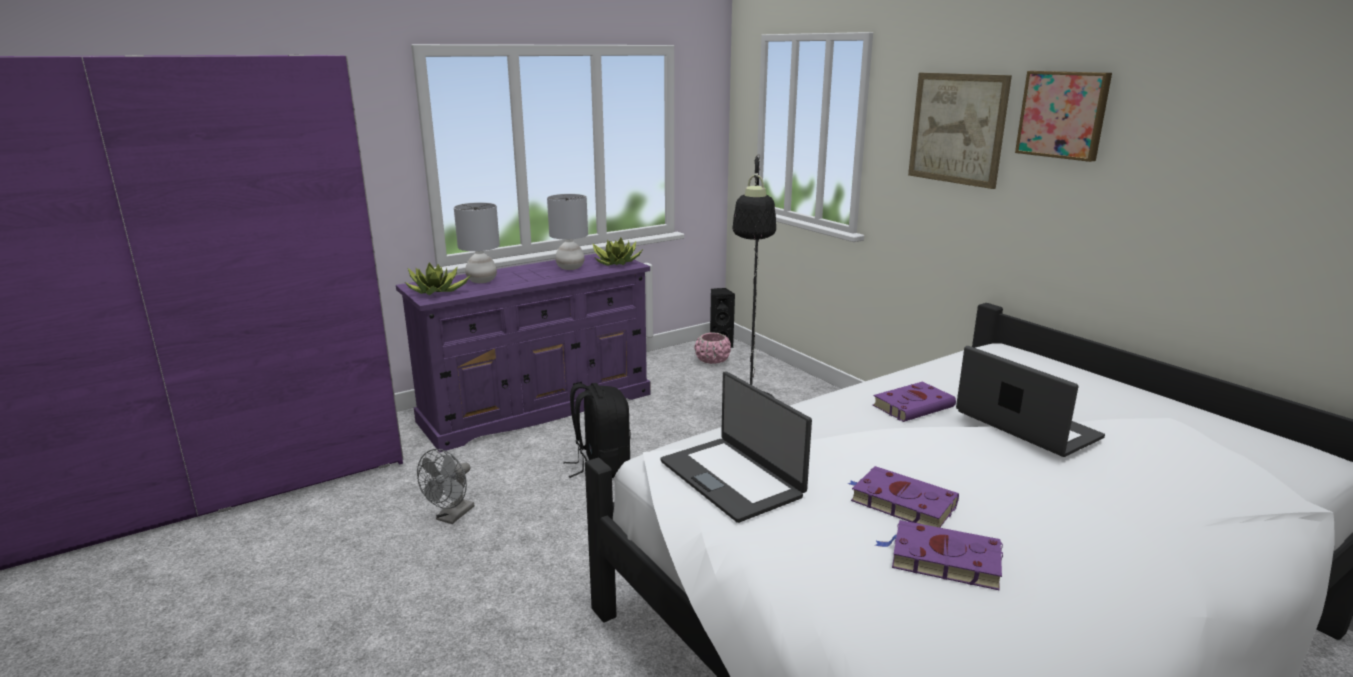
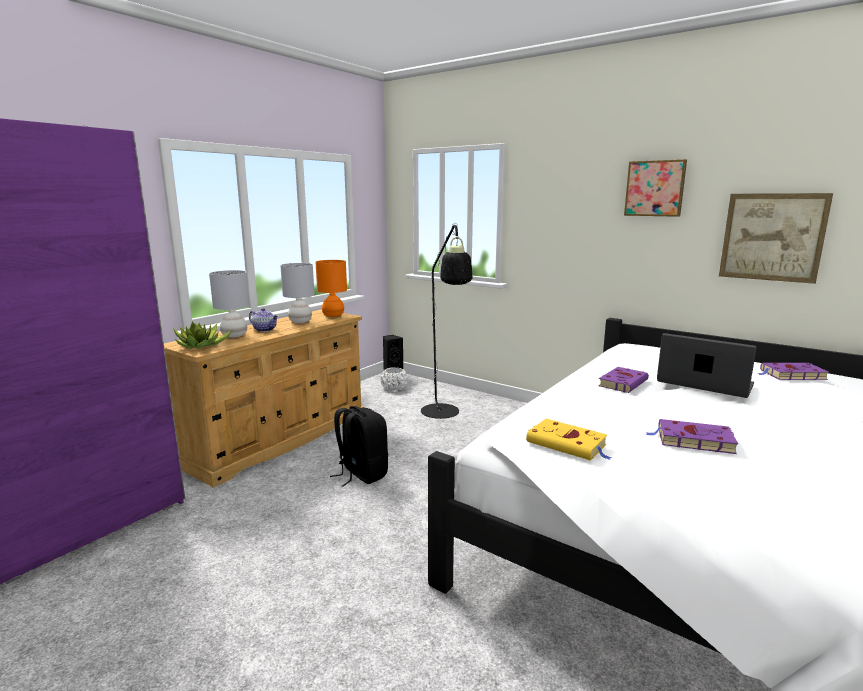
camera: 20 degrees left, 5 degrees down
purple dresser [396,254,651,452] -> beige dresser [164,309,364,488]
grey fan [417,449,474,524] -> none
potted plant [592,238,643,266] -> orange table lamp [316,260,347,317]
laptop [660,372,812,523] -> yellow book [526,419,611,460]
pink planter [694,333,731,364] -> white planter [380,367,408,391]
purple book [875,520,1003,590] -> purple book moved to [757,363,830,380]
picture [908,73,1012,189] -> picture moved to [719,193,833,284]
none -> teapot [249,308,279,332]

